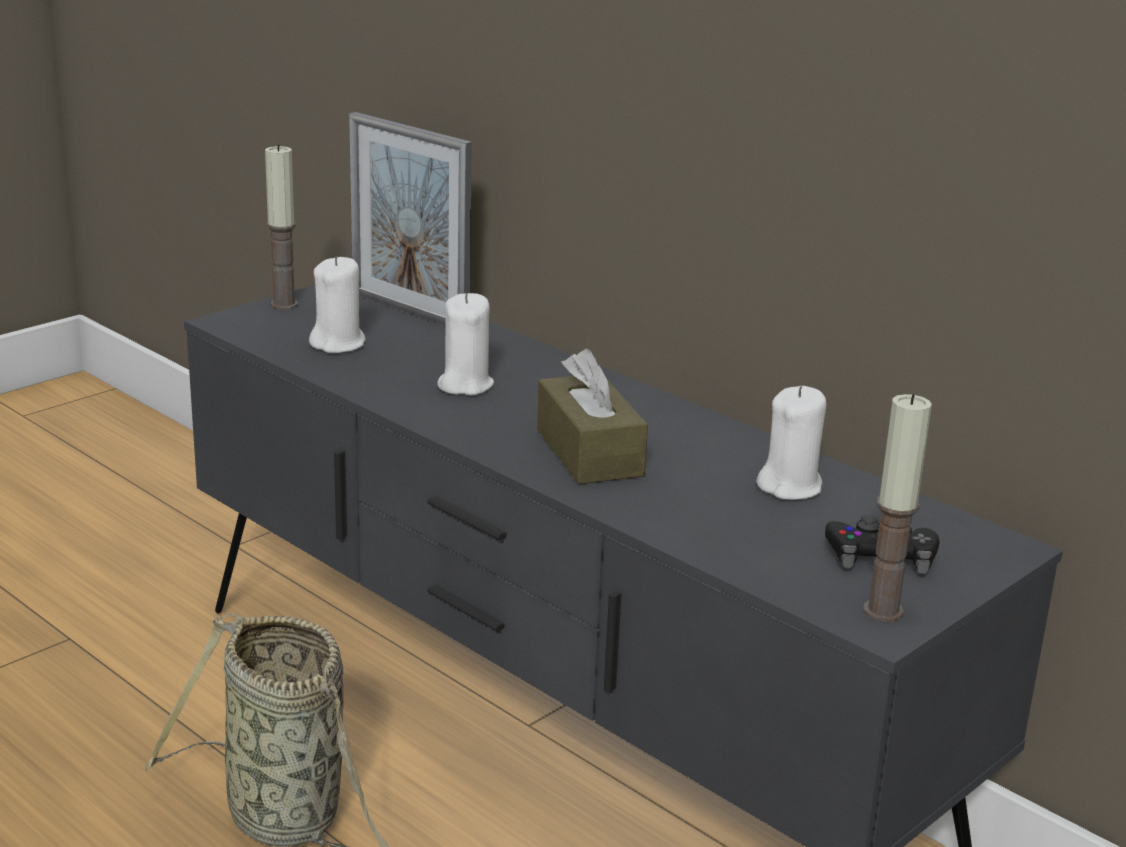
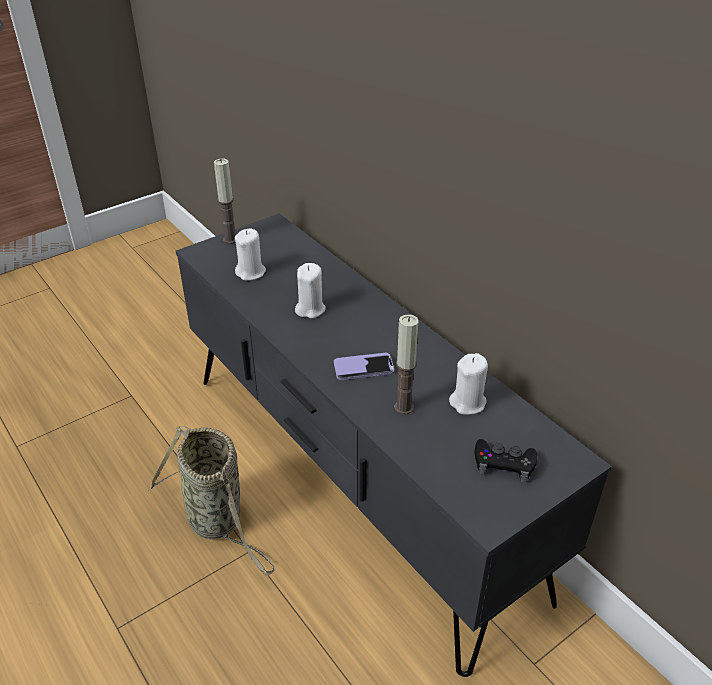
camera: 10 degrees right, 15 degrees up
picture frame [349,112,472,326] -> none
brown tissue box [537,349,648,484] -> phone [334,353,394,380]
candle [863,394,932,622] -> candle moved to [394,314,419,415]

